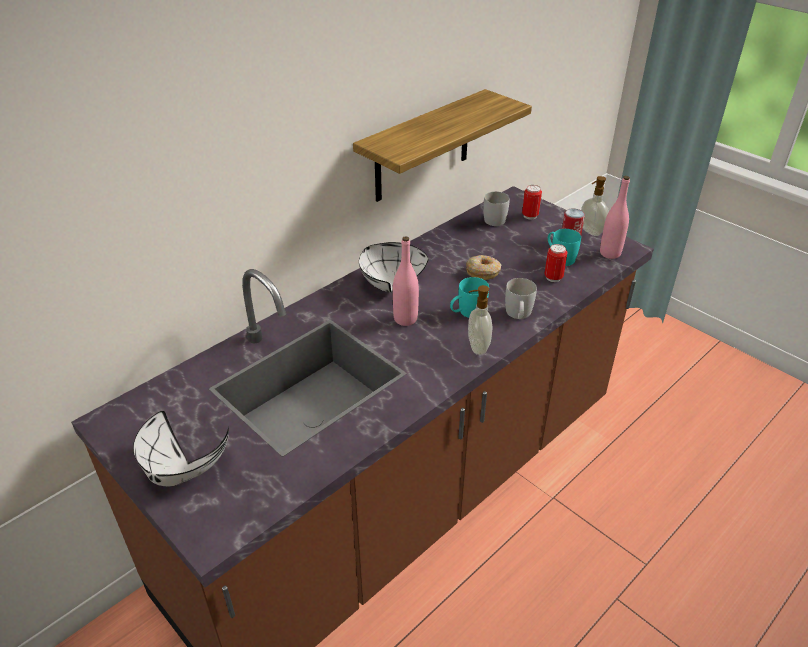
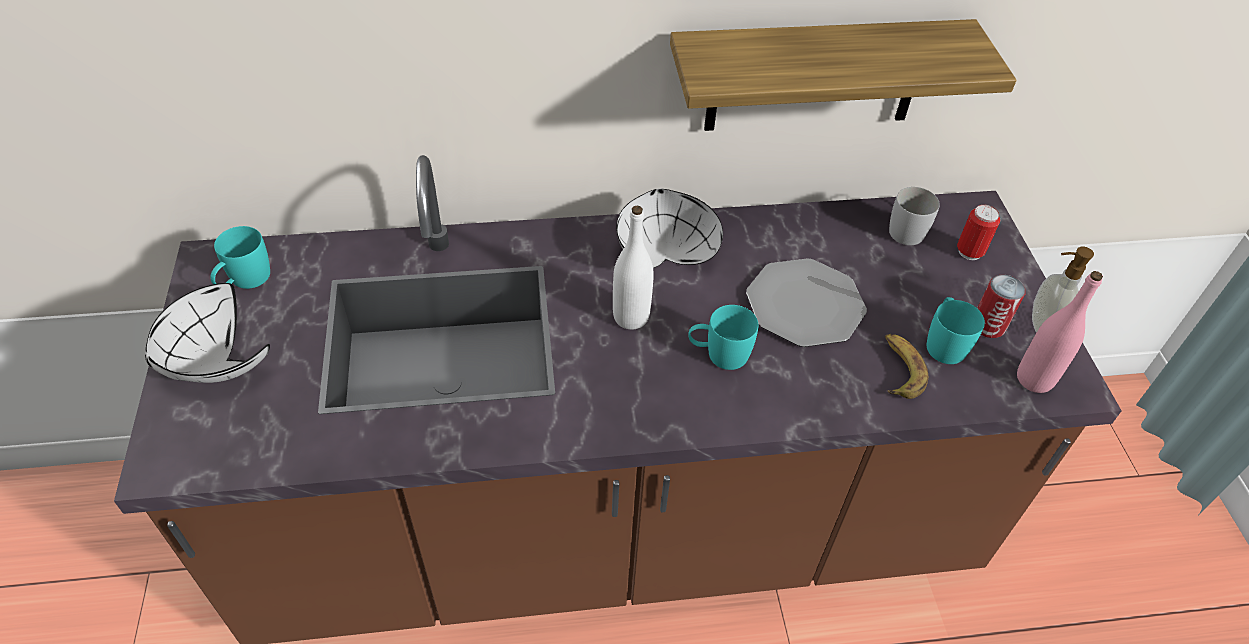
camera: 35 degrees right, 10 degrees up
pink bottle [393,236,419,326] -> white bottle [613,206,654,330]
donut [466,255,501,280] -> plate [746,258,867,347]
soap dispenser [468,285,493,355] -> none
white mug [505,278,537,319] -> none
can [545,244,567,282] -> banana [885,334,928,399]
none -> turquoise mug [210,226,270,289]

